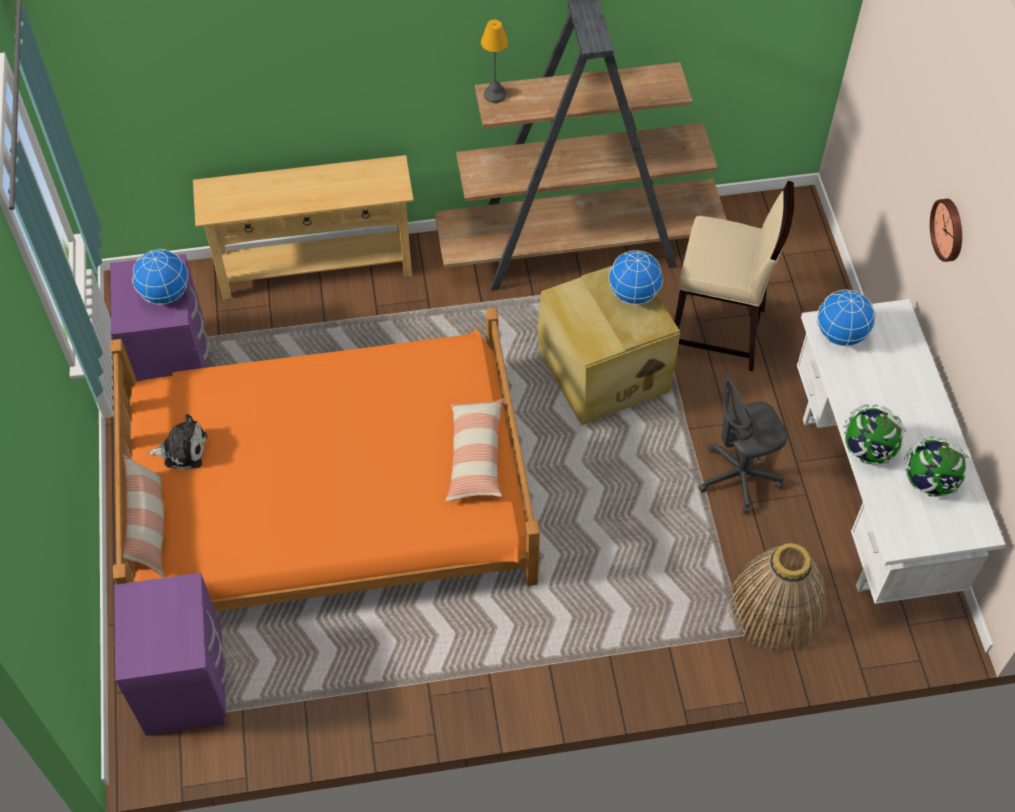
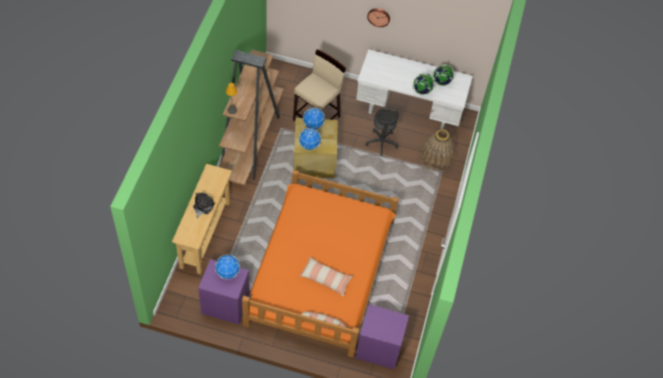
camera: 70 degrees left, 0 degrees up
plush toy [148,414,207,470] -> plush toy moved to [193,193,215,218]
pillow [446,399,504,502] -> pillow moved to [300,256,353,296]
globe [817,289,875,347] -> globe moved to [299,128,321,150]

